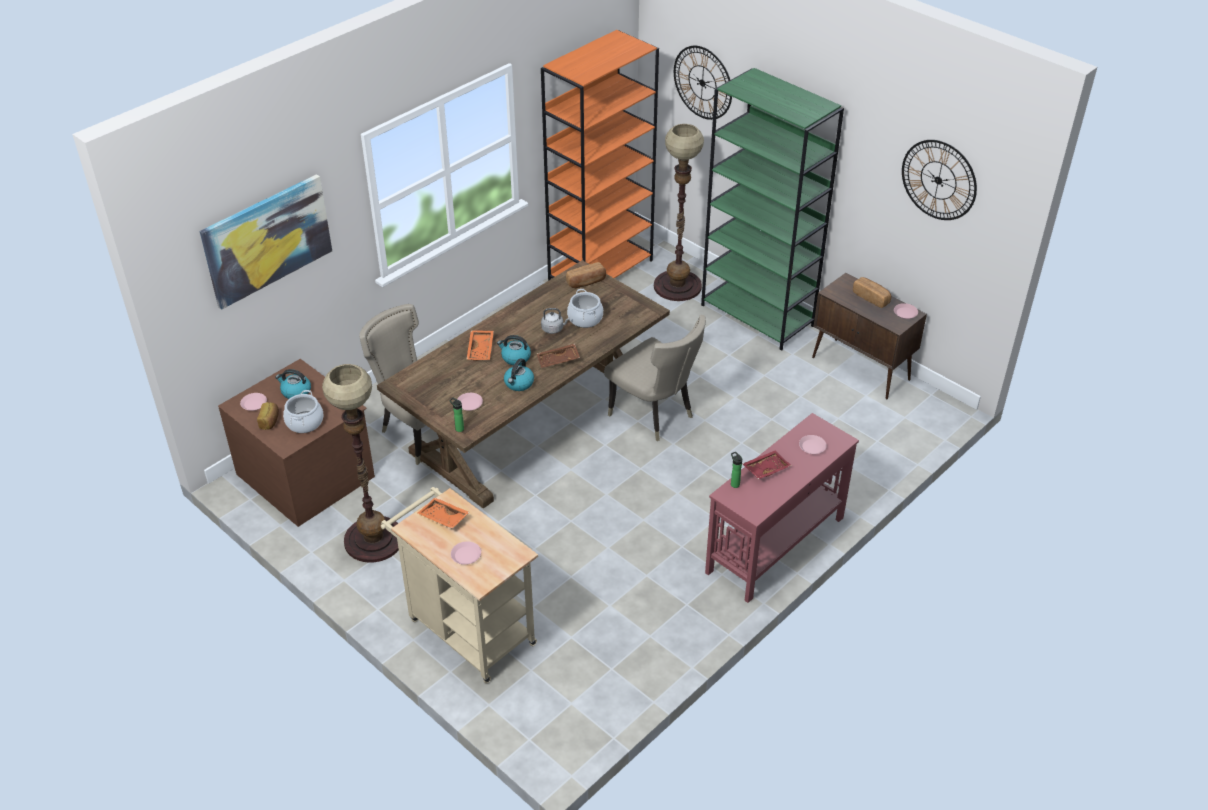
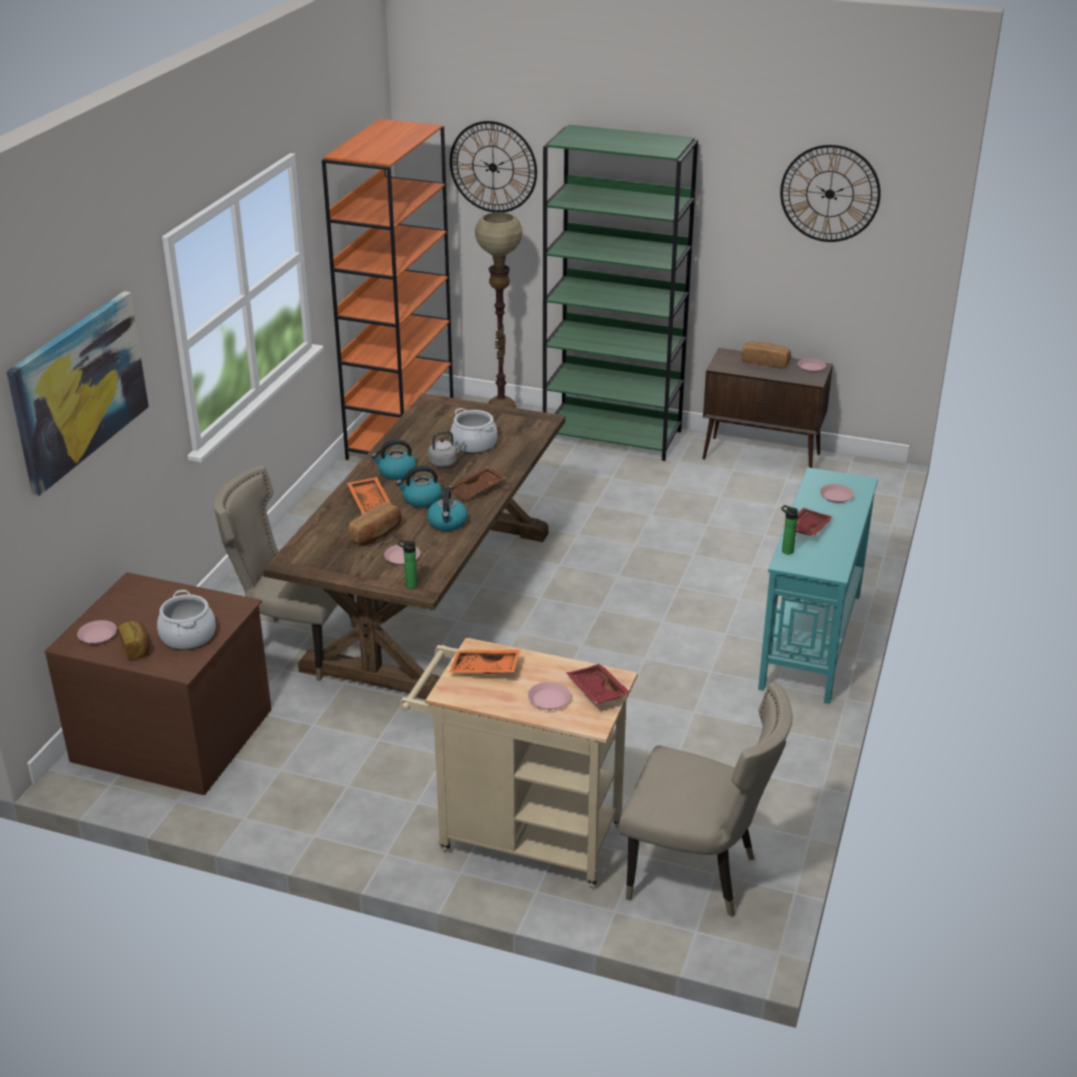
camera: 25 degrees left, 10 degrees down
kettle [275,369,311,399] -> kettle moved to [371,439,416,480]
floor lamp [322,364,399,563] -> none
bread [566,262,606,288] -> bread moved to [349,502,402,545]
beige chair [604,315,706,441] -> beige chair moved to [619,682,793,917]
red console table [705,413,859,603] -> turquoise console table [758,467,878,704]
none -> red tray [566,664,632,704]

